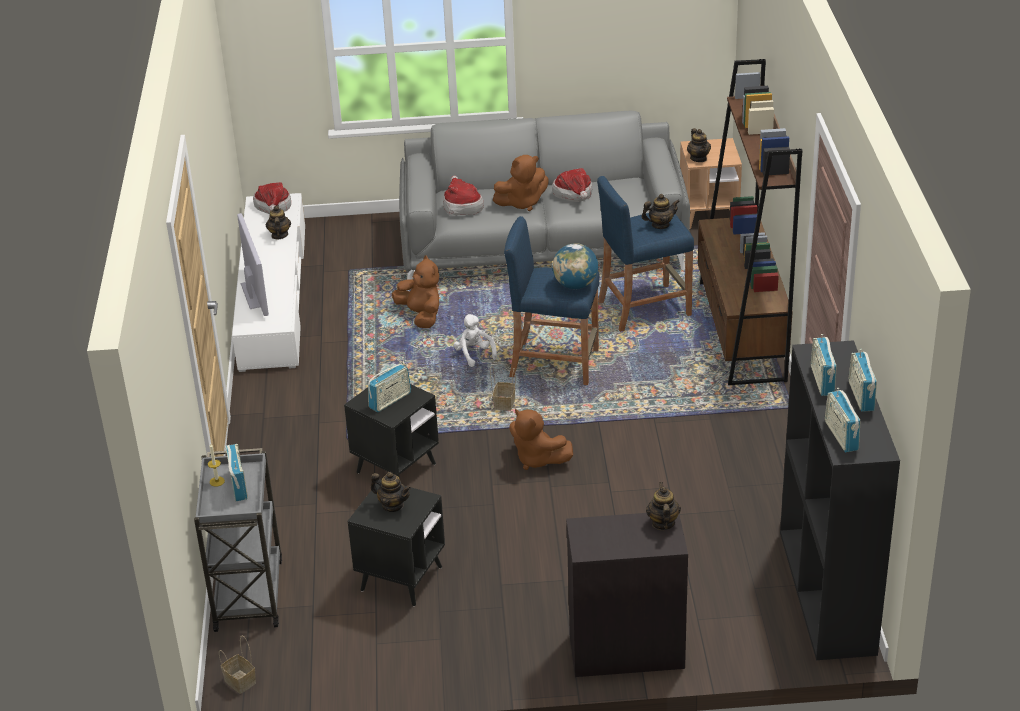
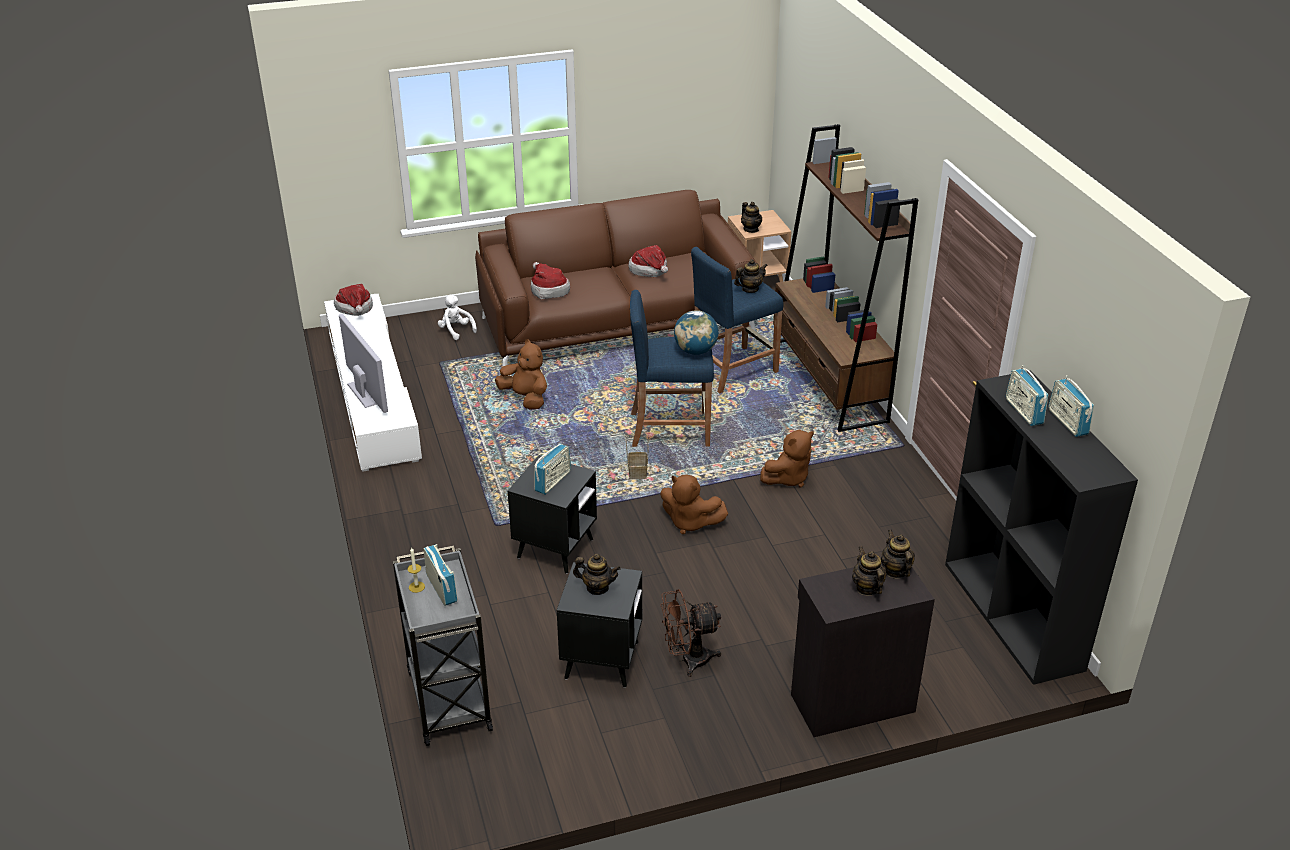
camera: 15 degrees left, 0 degrees up
basket [219,636,256,694] -> none
teapot [266,205,291,239] -> teapot moved to [852,546,886,596]
grey sofa [399,111,690,279] -> brown sofa [475,190,761,366]
white plush toy [453,314,497,367] -> white plush toy moved to [438,295,477,340]
brown plush toy [493,155,549,211] -> brown plush toy moved to [760,430,814,487]
radio [825,388,860,452] -> none
none -> brown fan [660,589,721,677]

